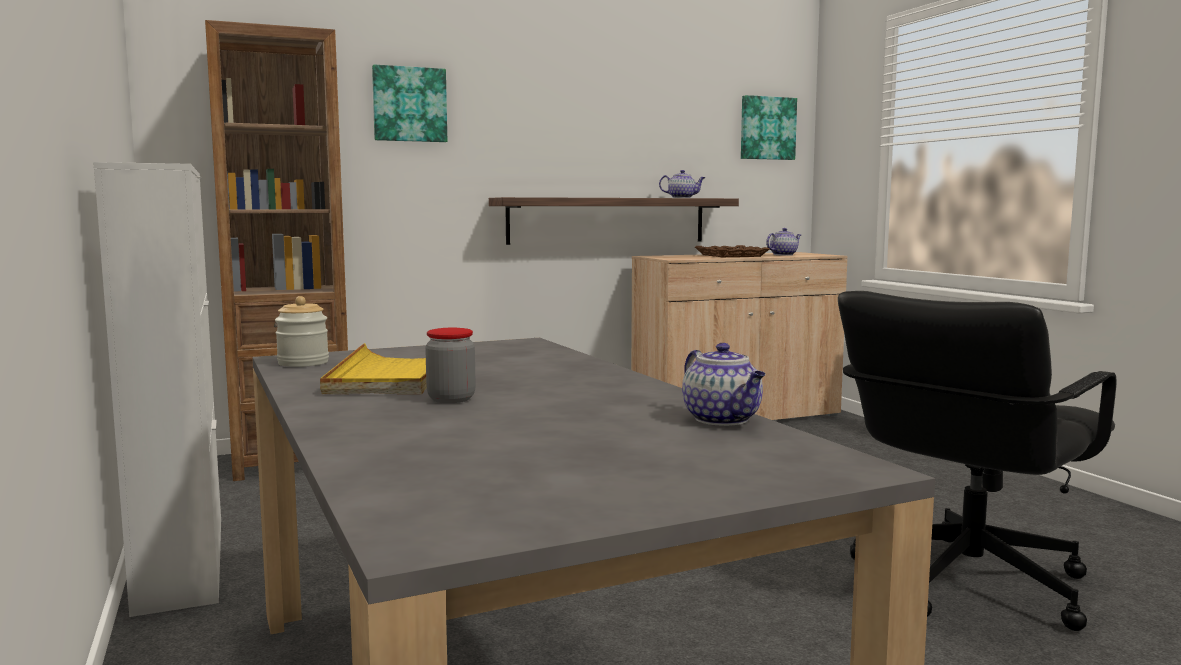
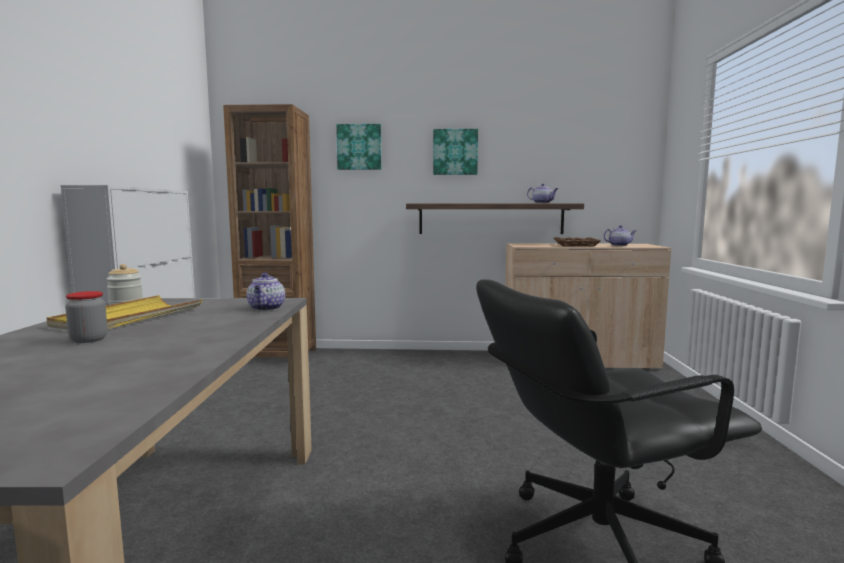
camera: 25 degrees right, 0 degrees up
teapot [682,343,766,426] -> teapot moved to [247,273,285,311]
picture [741,95,797,160] -> picture moved to [433,129,478,175]

